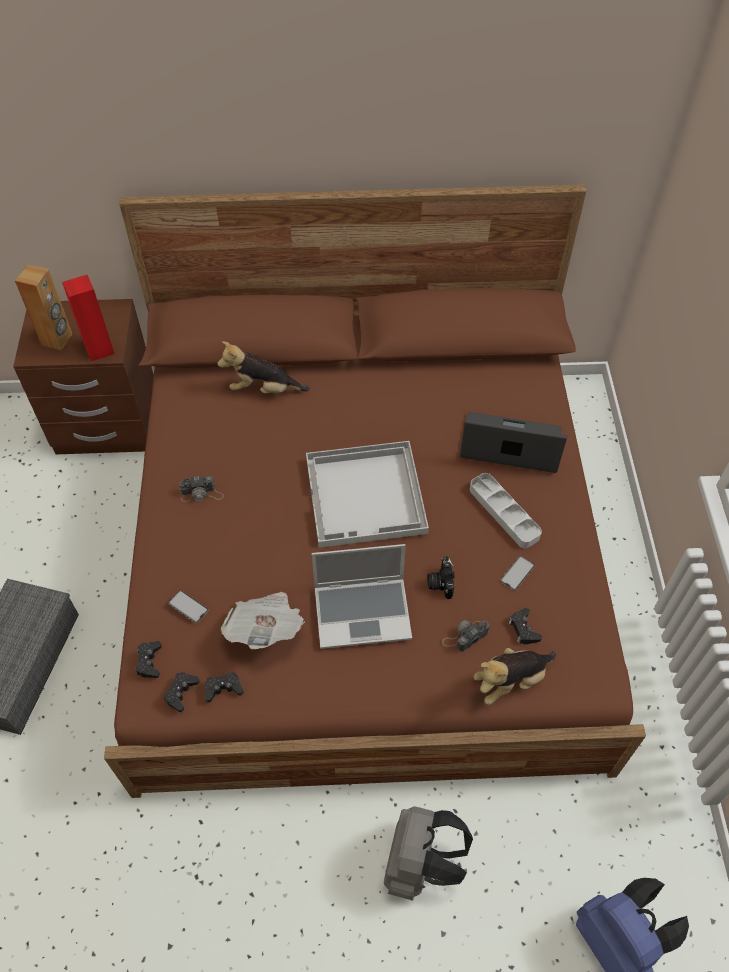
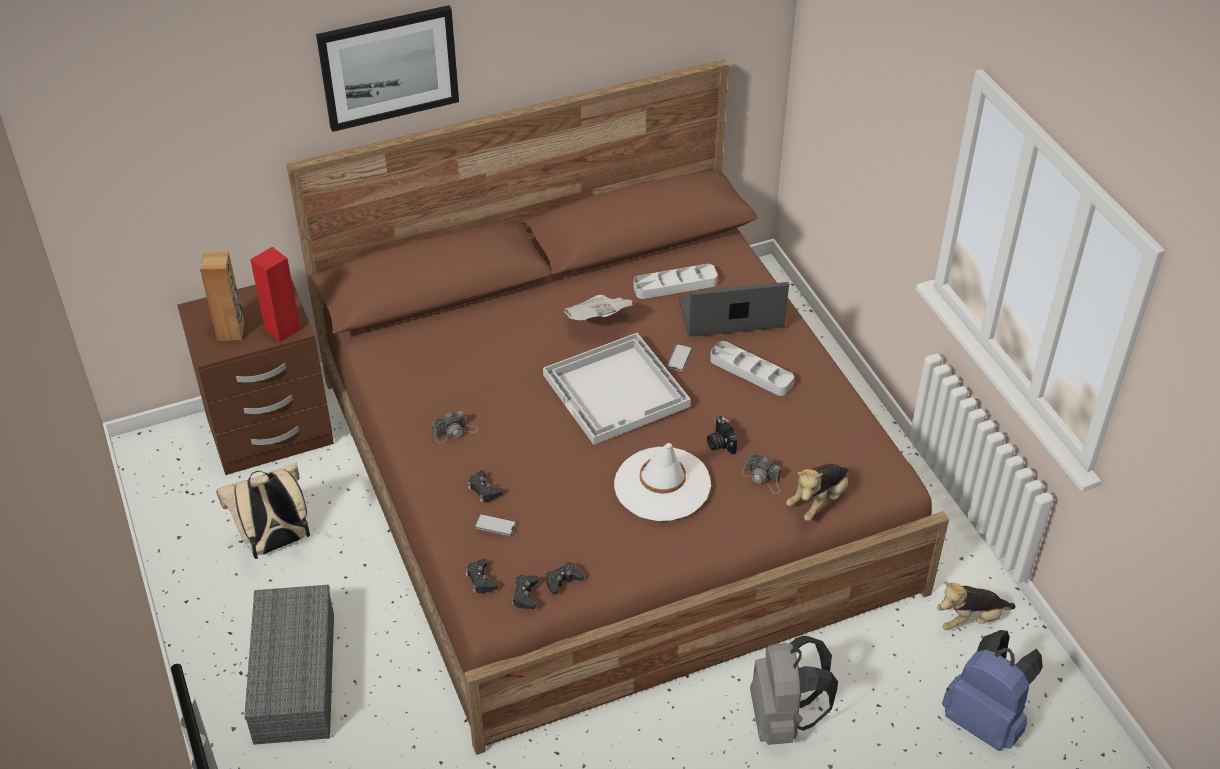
camera: 20 degrees left, 10 degrees down
plush toy [217,341,310,393] -> plush toy moved to [937,581,1016,630]
newspaper [221,592,305,649] -> newspaper moved to [564,295,632,320]
laptop [312,544,412,649] -> white hat [614,443,711,521]
camera [442,620,490,652] -> camera turned 90 degrees counterclockwise [742,454,781,494]
phone [500,556,535,591] -> phone moved to [666,344,692,371]
black game controller [509,608,542,644] -> black game controller moved to [468,470,503,502]
none -> beige backpack [216,462,310,559]
none -> picture [316,5,459,132]
none -> grey tray [634,264,718,299]

